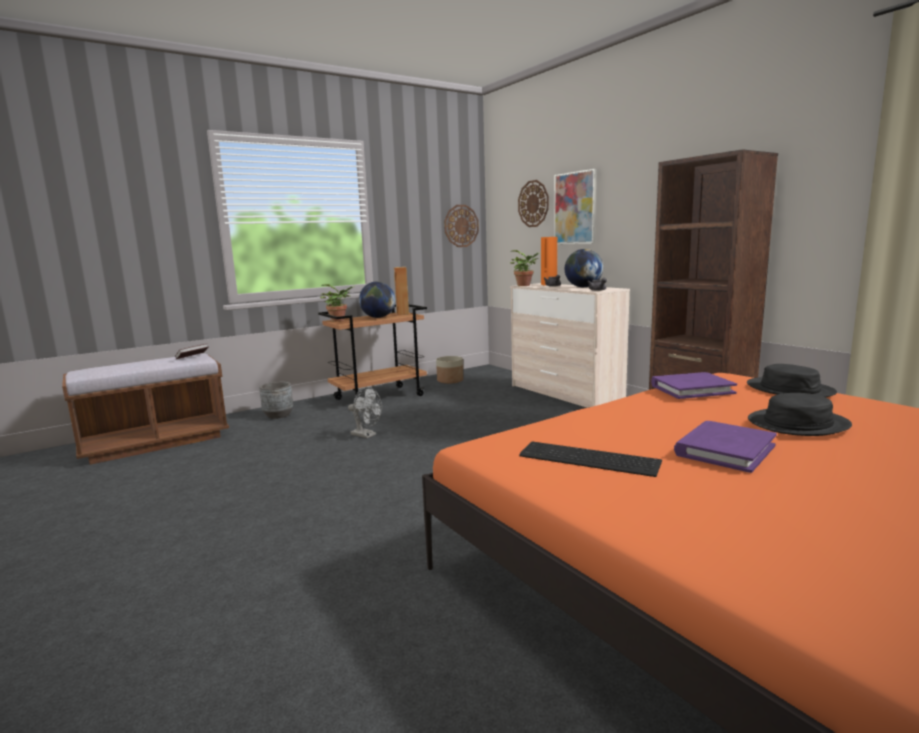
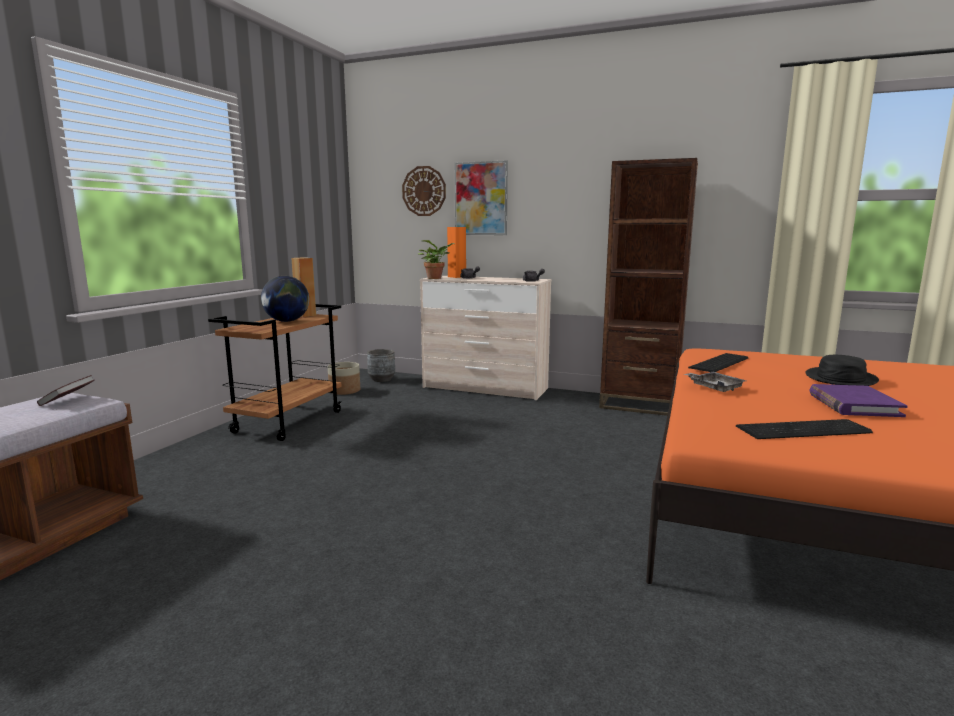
camera: 35 degrees left, 0 degrees up
grey planter [259,381,293,419] -> grey planter moved to [367,349,395,382]
potted plant [320,284,354,322] -> none
grey fan [348,387,382,438] -> none
wall clock [444,205,479,247] -> none
globe [565,249,603,287] -> none
purple book [651,372,737,399] -> keyboard [688,353,748,372]
black hat [747,364,837,397] -> none
none -> grey tray [684,372,746,392]

